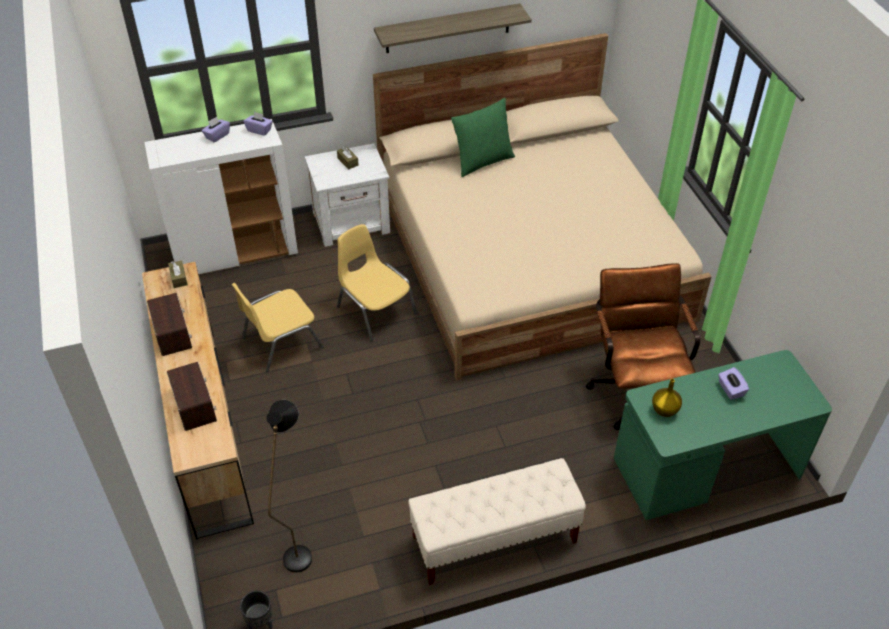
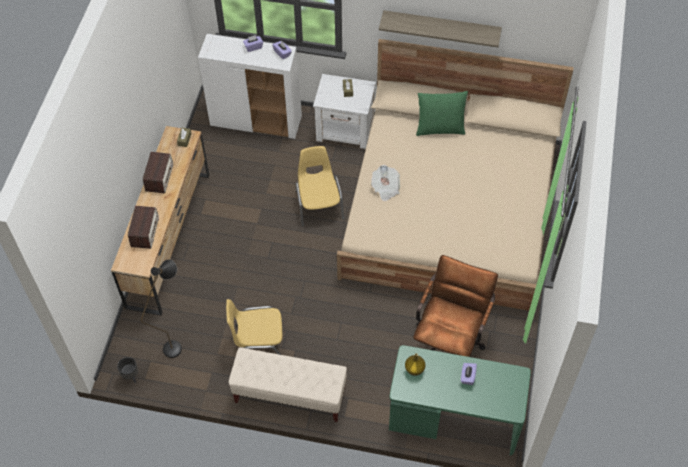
camera: 30 degrees right, 10 degrees up
yellow chair [232,283,323,372] -> yellow chair moved to [226,299,283,355]
none -> newspaper [371,165,400,201]

